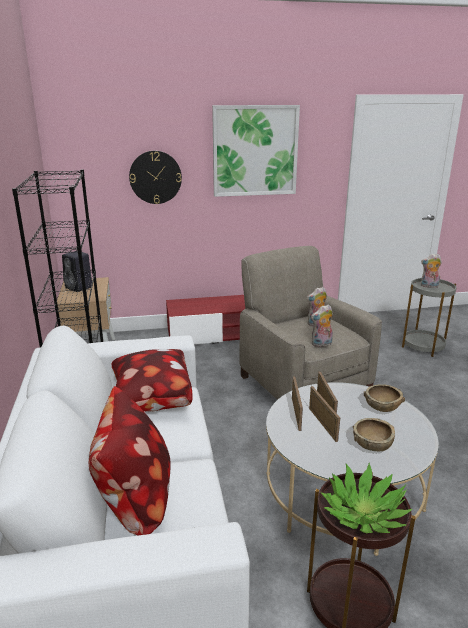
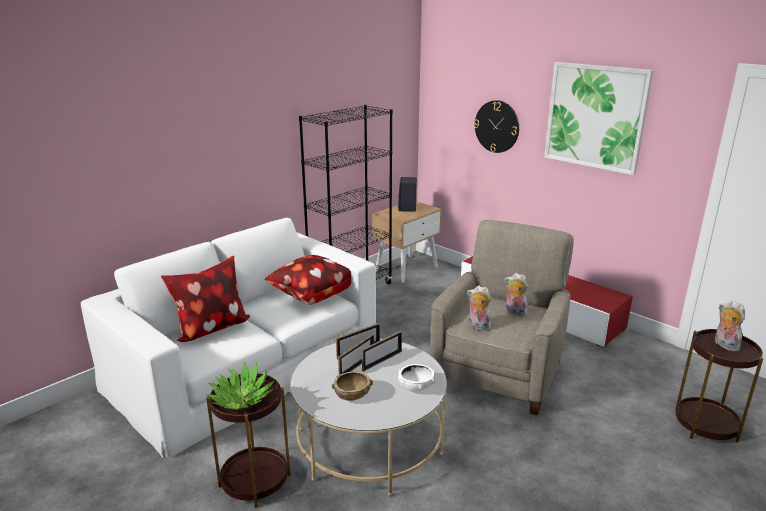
camera: 55 degrees right, 0 degrees up
brown bowl [364,384,405,412] -> white bowl [398,364,435,391]
grey side table [402,278,456,357] -> brown side table [675,329,764,442]

